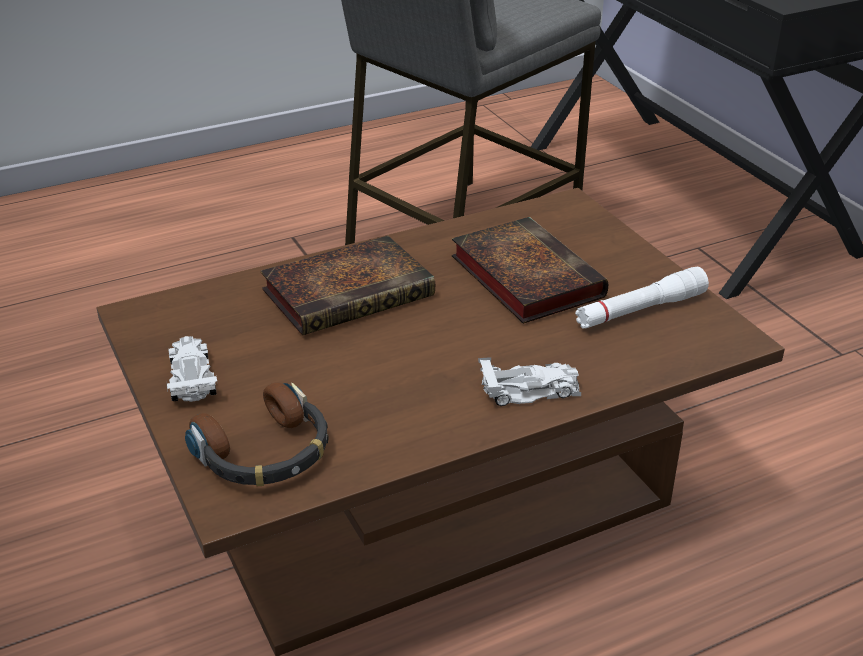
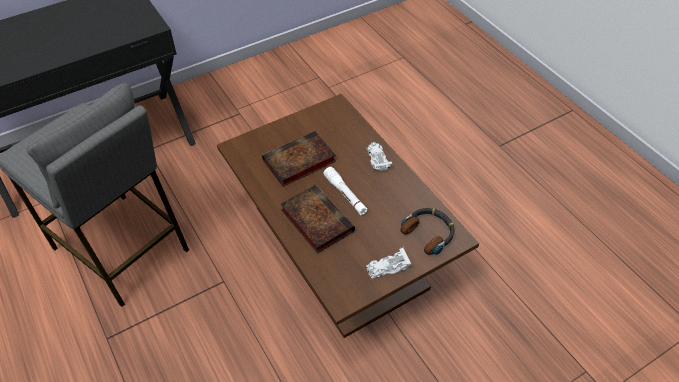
camera: 95 degrees left, 15 degrees up
white flashlight [575,267,709,329] -> white flashlight moved to [323,167,367,215]

